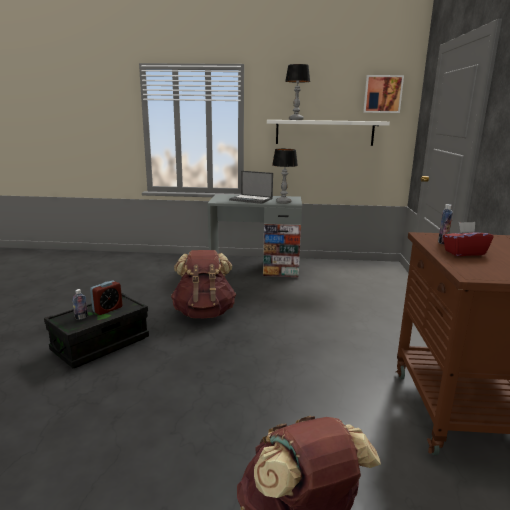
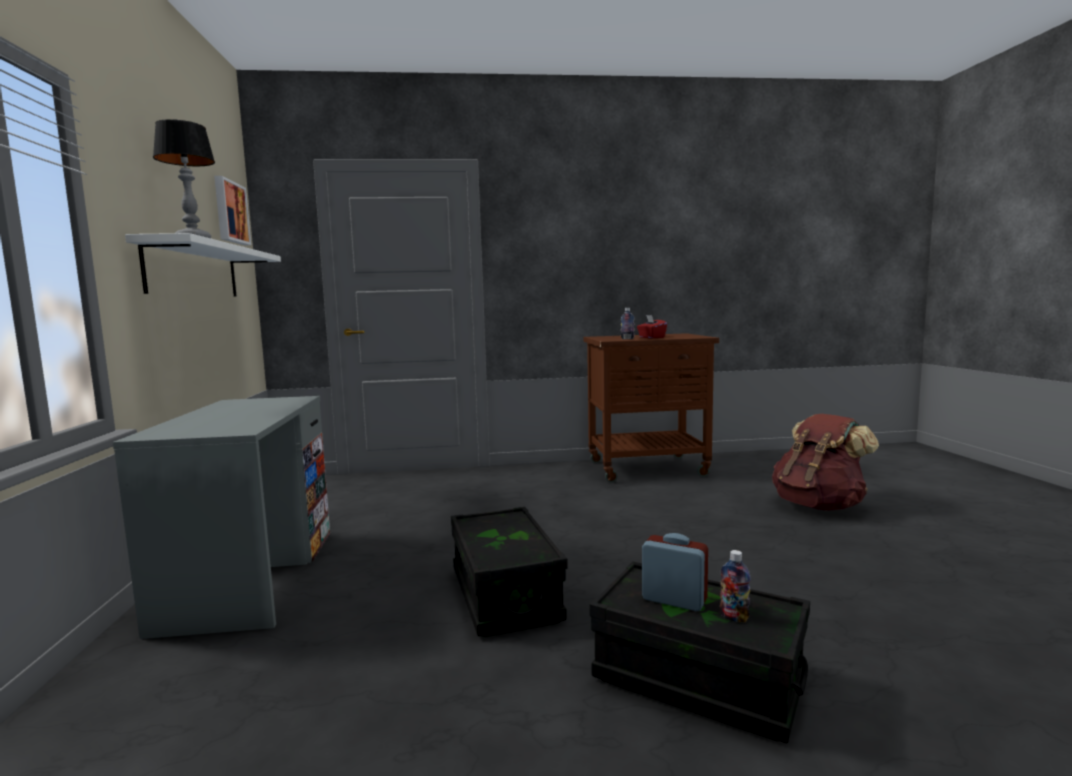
camera: 100 degrees left, 10 degrees down
brown backpack [171,250,236,318] -> black storage box [451,507,568,637]
laptop [229,171,273,204] -> none
table lamp [272,149,298,204] -> none

